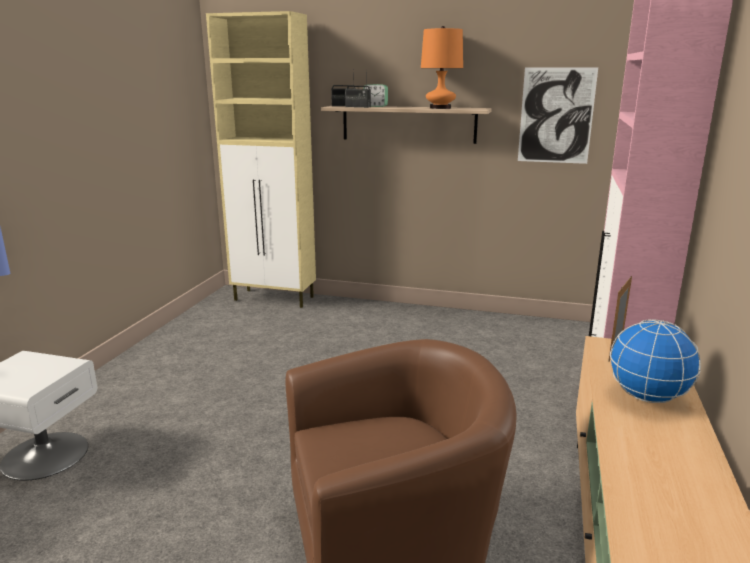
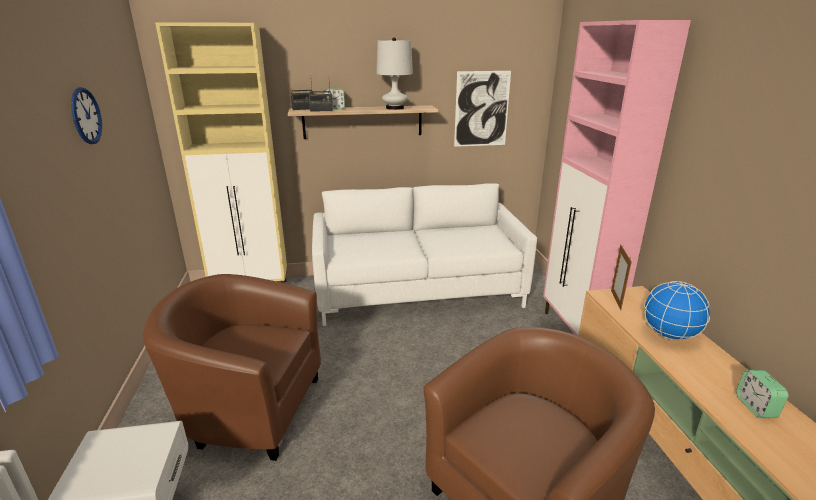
camera: 25 degrees left, 5 degrees up
orange table lamp [421,26,463,109] -> white table lamp [376,37,413,110]
none -> wall clock [71,87,102,144]
none -> brown armchair [143,274,321,461]
none -> white sofa [312,183,537,326]
none -> alarm clock [736,370,789,418]

